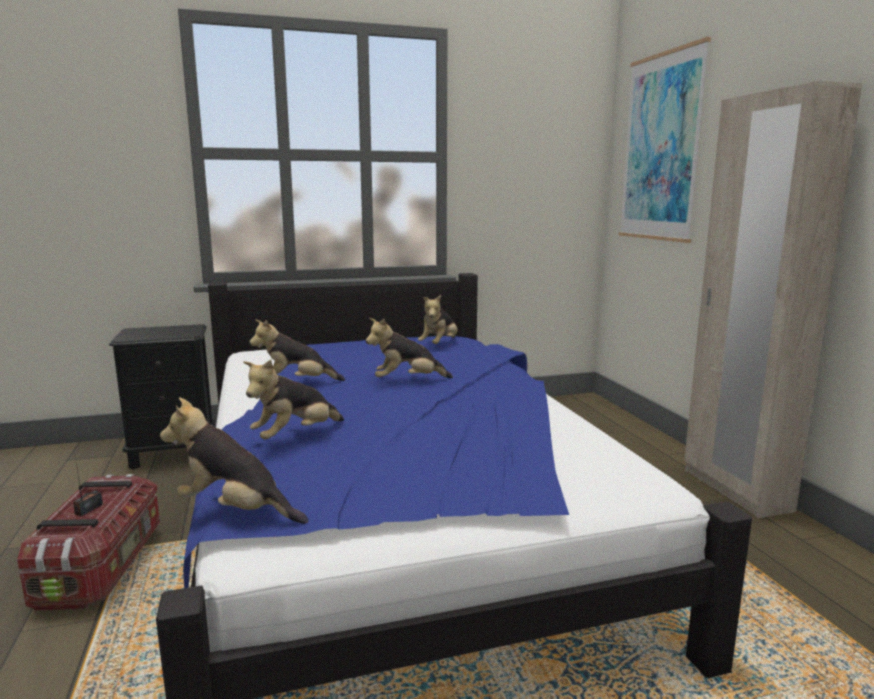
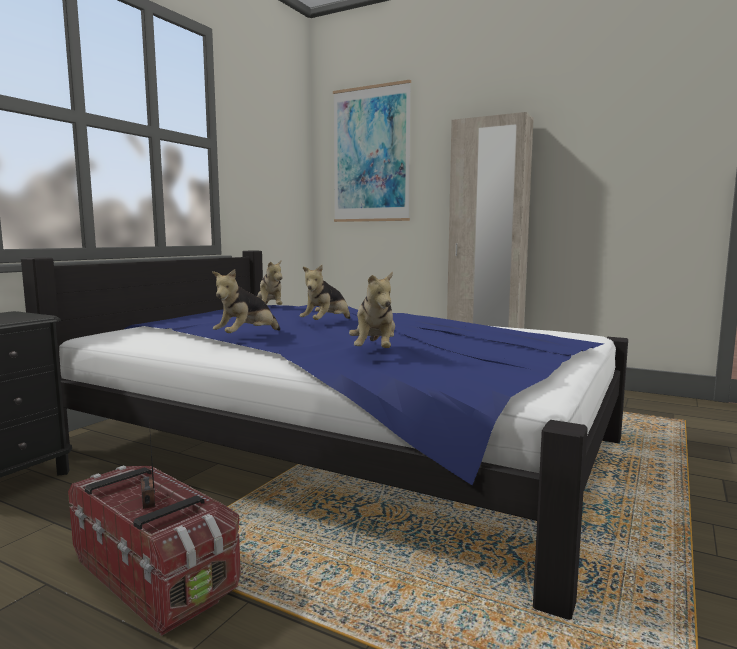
camera: 45 degrees left, 5 degrees down
plush toy [160,397,308,524] -> none

